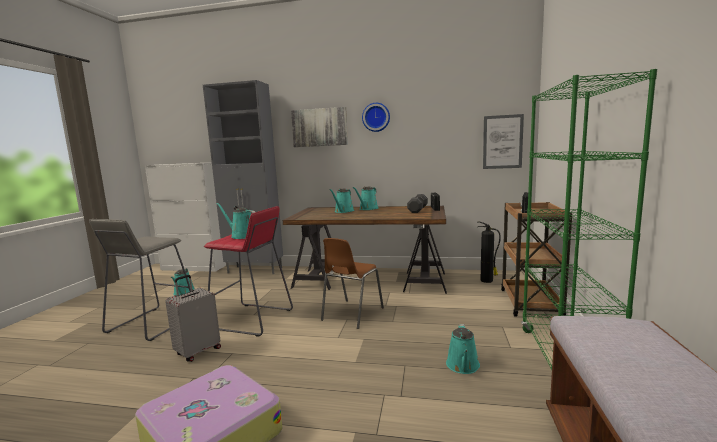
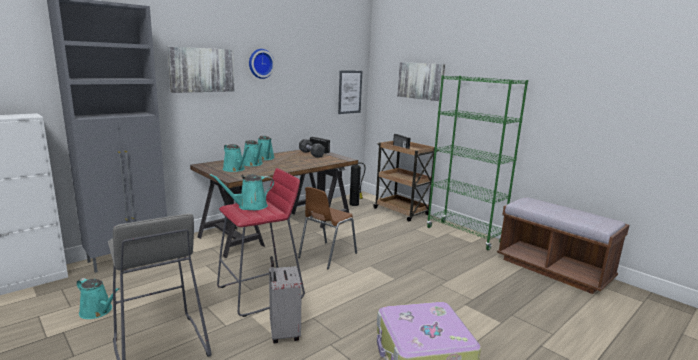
camera: 55 degrees left, 5 degrees up
brown chair [321,238,384,329] -> brown chair turned 60 degrees clockwise [298,187,357,269]
turquoise watering can [446,324,480,374] -> turquoise watering can moved to [223,144,249,172]
none -> picture [397,62,445,101]

